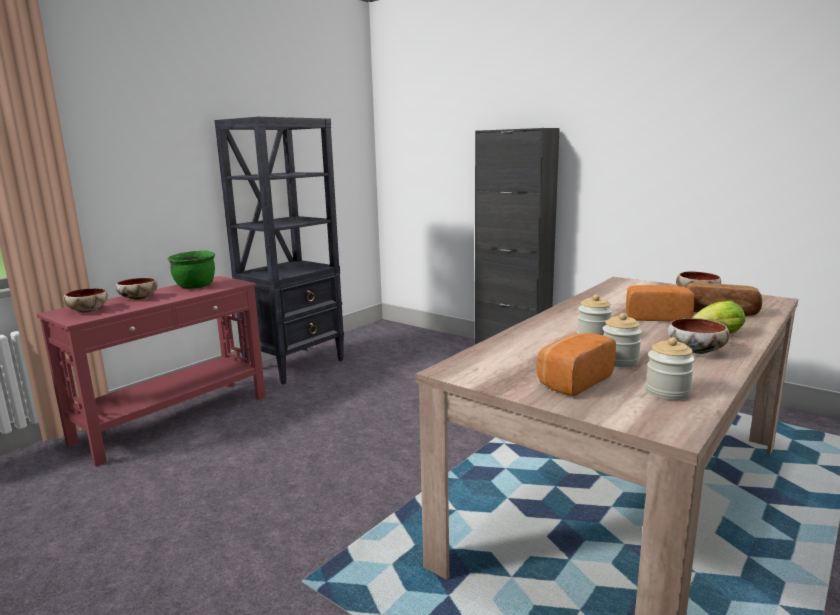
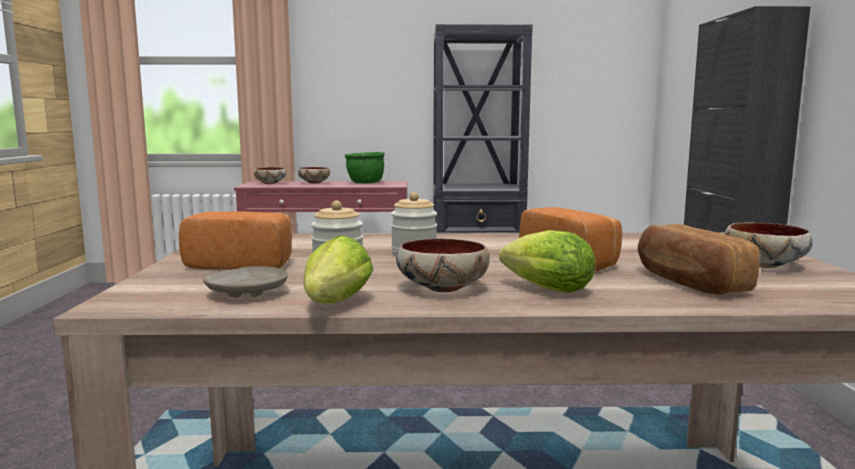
camera: 50 degrees right, 5 degrees down
jar [645,337,695,400] -> beige plate [203,266,288,298]
none -> lettuce [303,235,373,304]

